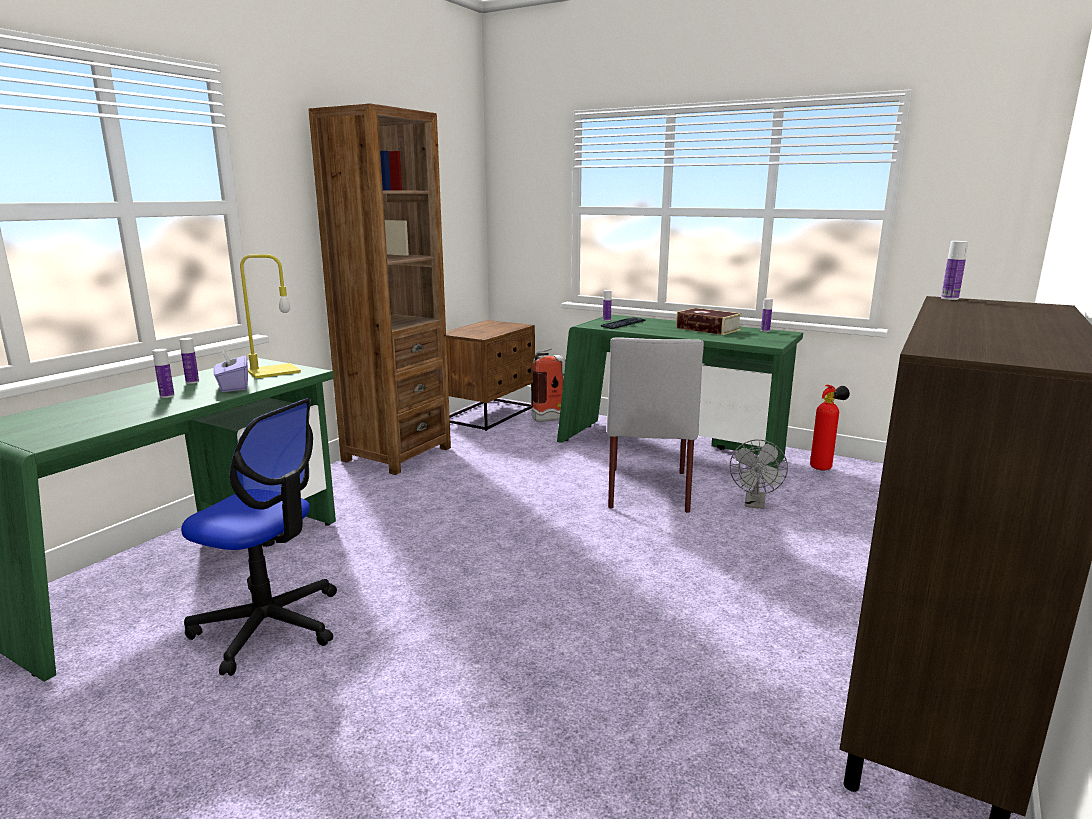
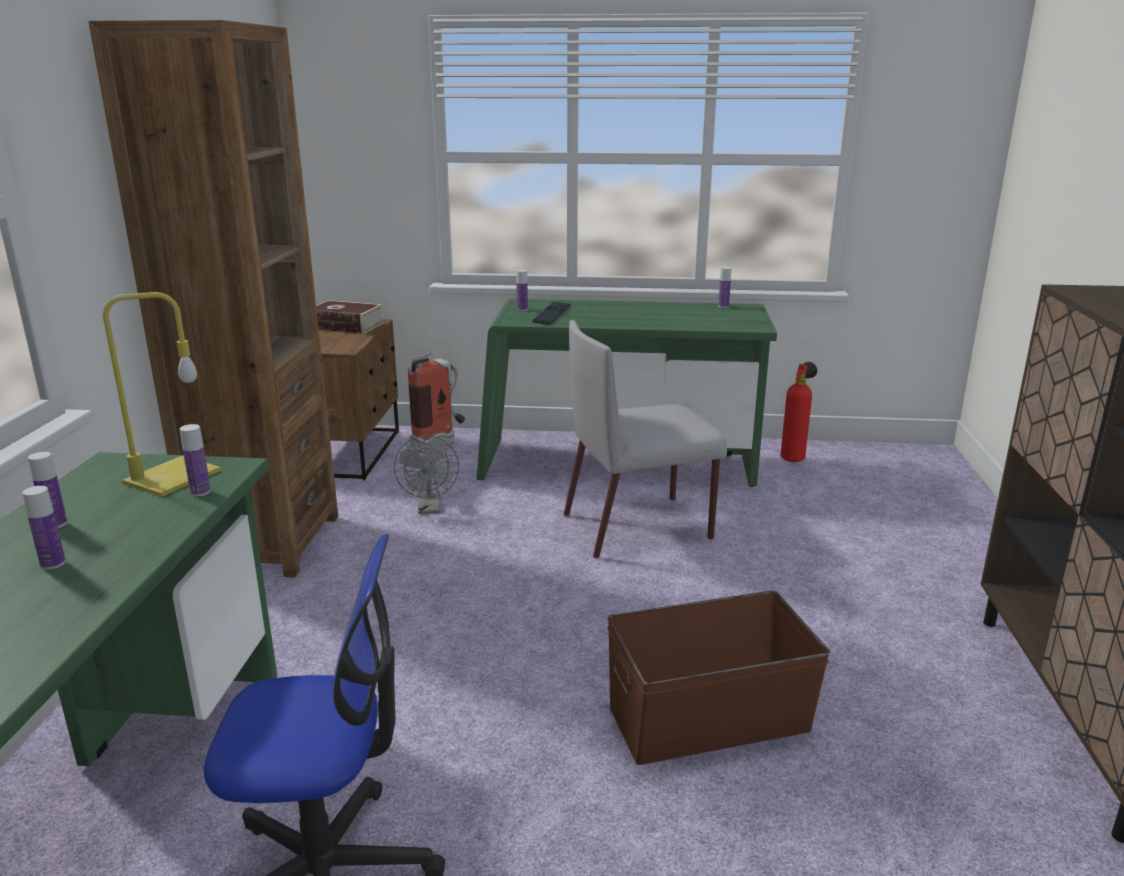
camera: 25 degrees left, 5 degrees up
purple tissue box [213,349,248,392] -> none
grey chair [606,337,704,513] -> grey chair turned 90 degrees clockwise [564,320,727,559]
book [676,308,742,335] -> book moved to [316,300,384,334]
grey fan [730,440,788,509] -> grey fan moved to [394,435,459,514]
bottle [941,241,968,300] -> bottle moved to [180,424,211,496]
none -> brown storage box [607,591,830,765]

